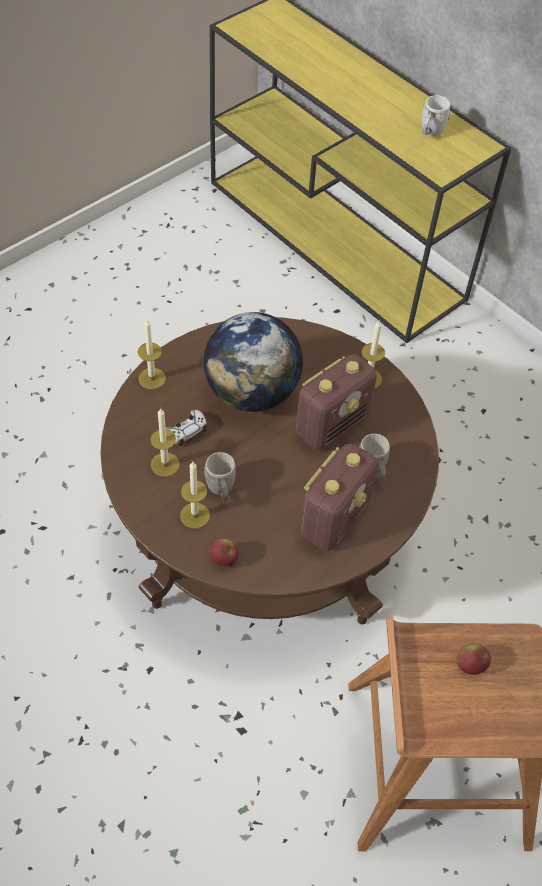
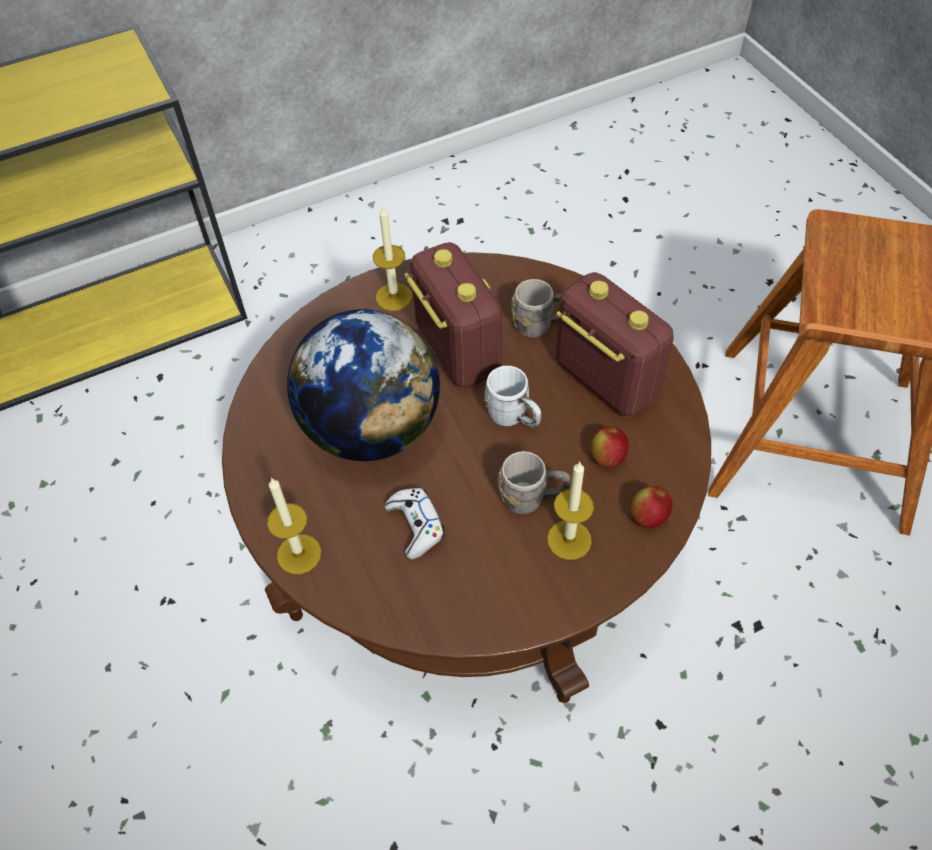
camera: 70 degrees left, 0 degrees up
candle [150,409,180,477] -> none
white mug [422,95,450,136] -> white mug moved to [485,366,541,427]
apple [457,644,491,675] -> apple moved to [591,427,629,468]

